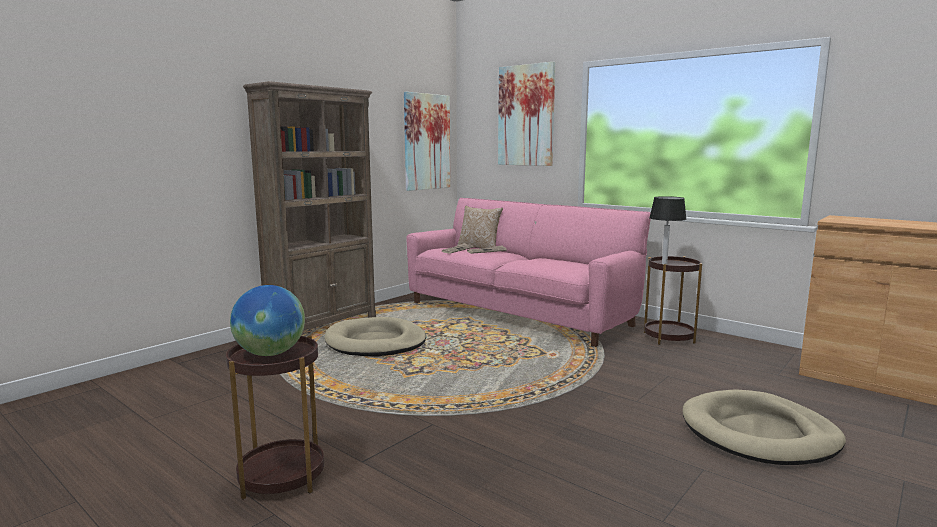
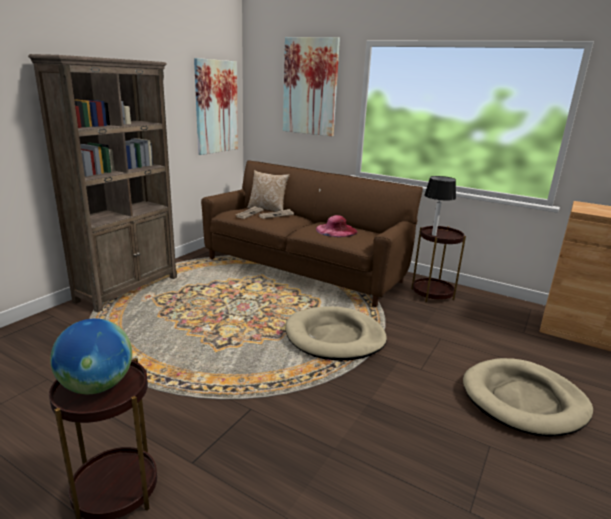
camera: 10 degrees left, 10 degrees up
beige dog bed [324,317,426,356] -> beige dog bed moved to [285,306,387,360]
pink sofa [406,198,651,347] -> brown sofa [201,160,423,307]
none -> pink hat [316,215,358,237]

